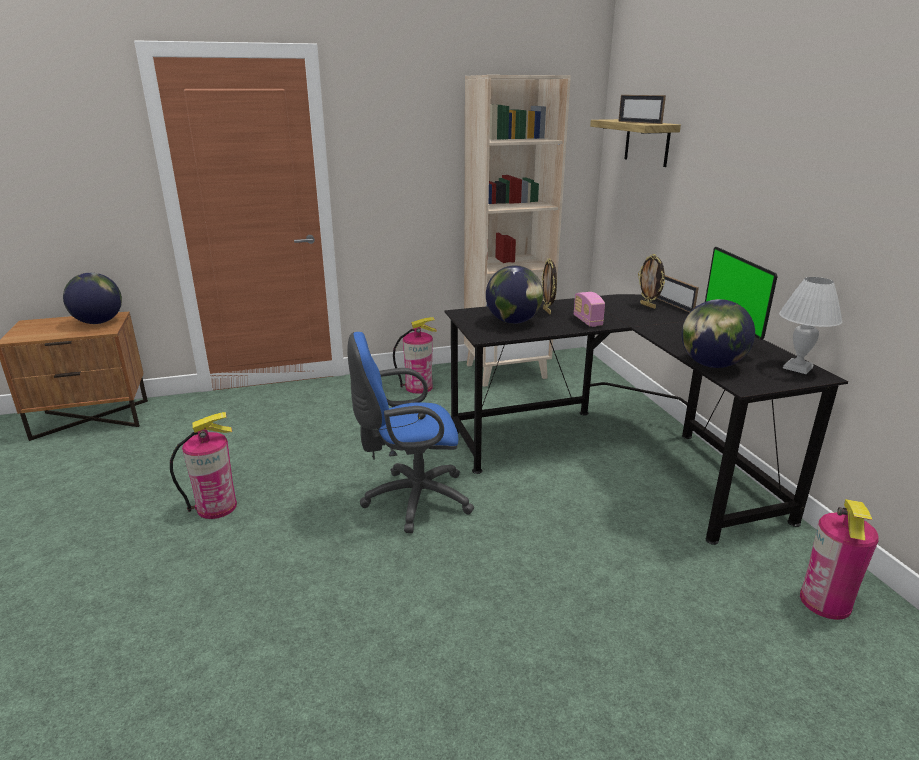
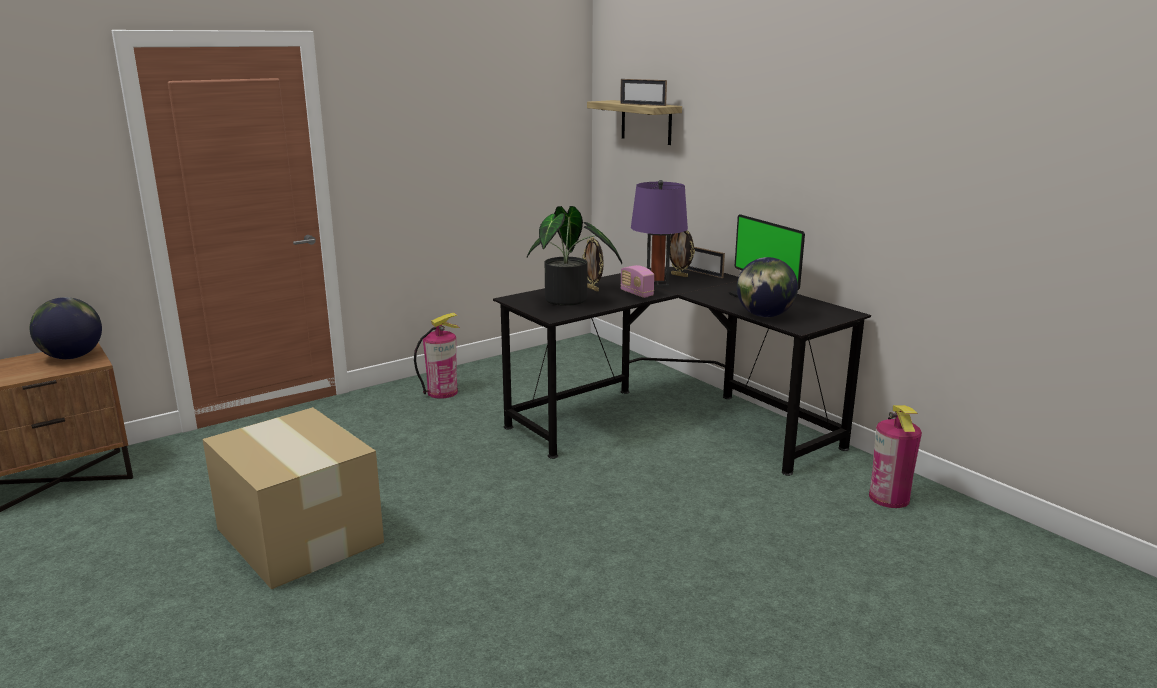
camera: 20 degrees left, 5 degrees down
fire extinguisher [170,412,237,519] -> cardboard box [202,407,384,589]
blue office chair [347,332,474,533] -> none
beige bookcase [464,75,571,387] -> none
globe [486,265,543,324] -> potted plant [527,206,622,306]
white table lamp [779,277,842,374] -> none
none -> purple table lamp [631,180,688,286]

